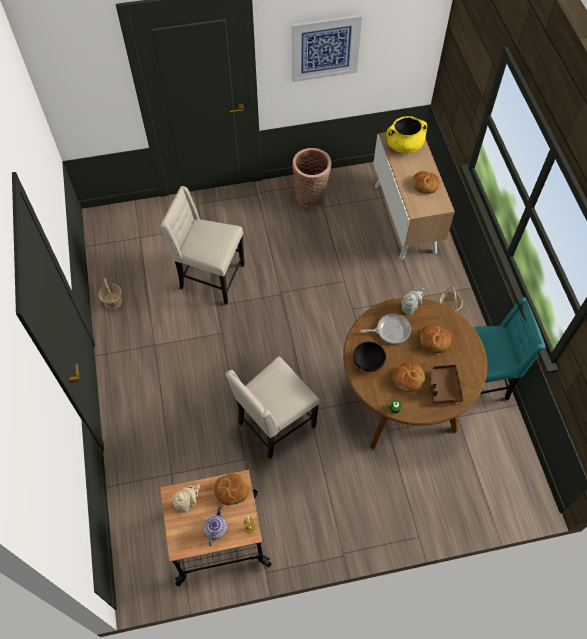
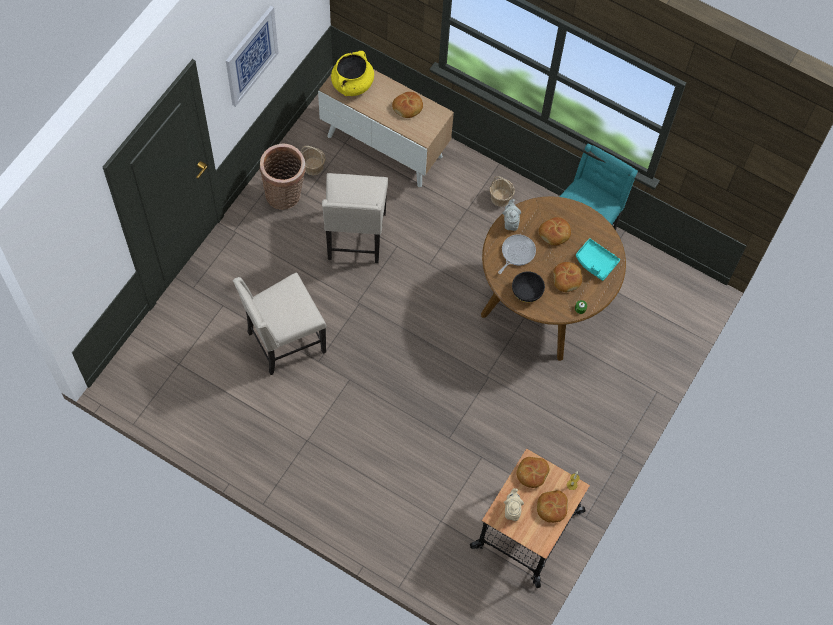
camera: 50 degrees left, 5 degrees up
basket [98,278,122,309] -> basket moved to [301,146,326,176]
teapot [204,507,227,546] -> bread [537,490,568,523]
beige chair [225,356,320,459] -> beige chair moved to [322,173,388,263]
brown tray [429,365,464,404] -> turquoise tray [576,238,620,281]

